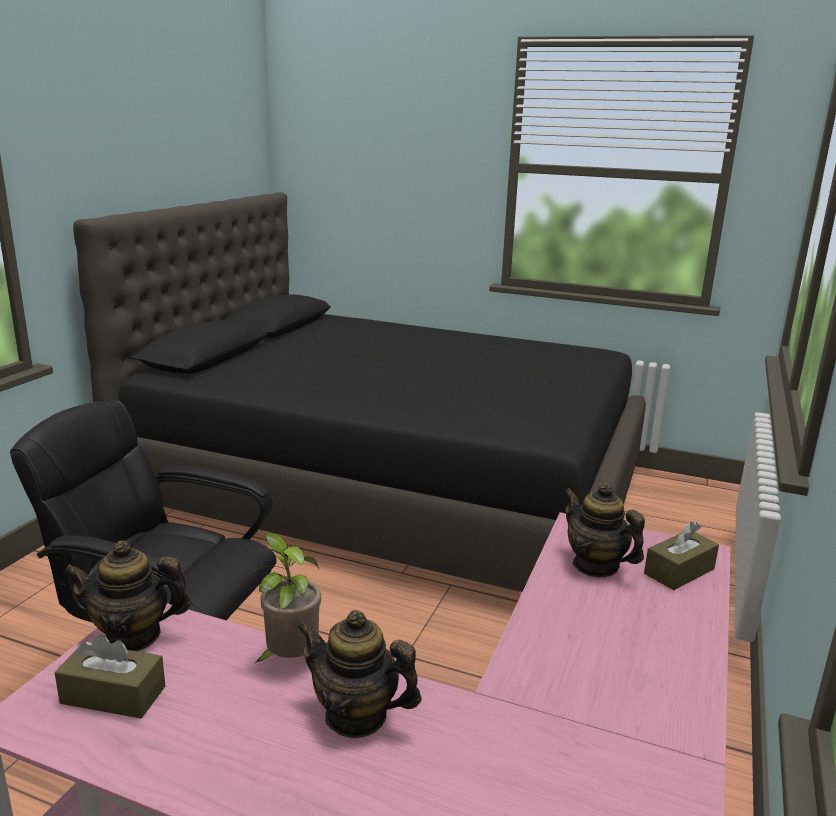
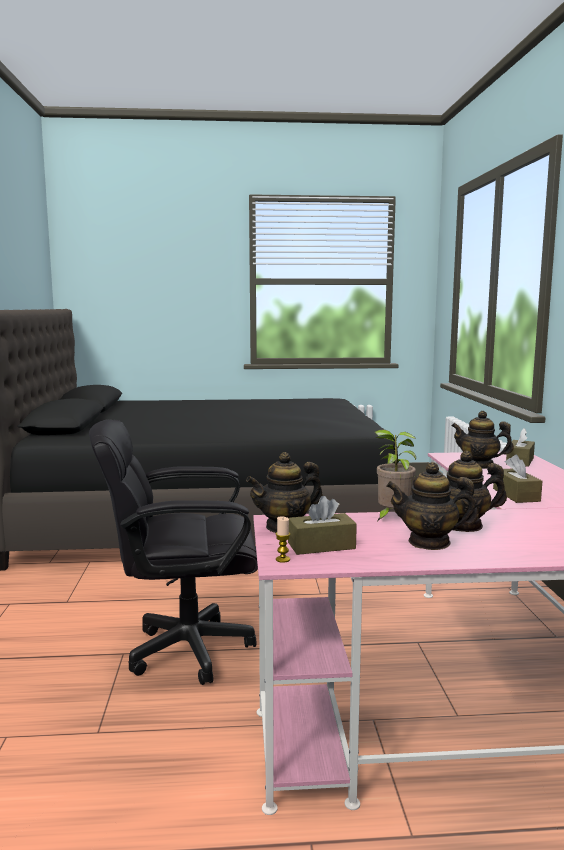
camera: 25 degrees left, 10 degrees down
none -> candle [276,516,290,563]
none -> teapot [386,462,479,550]
none -> brown tissue box [493,455,542,503]

